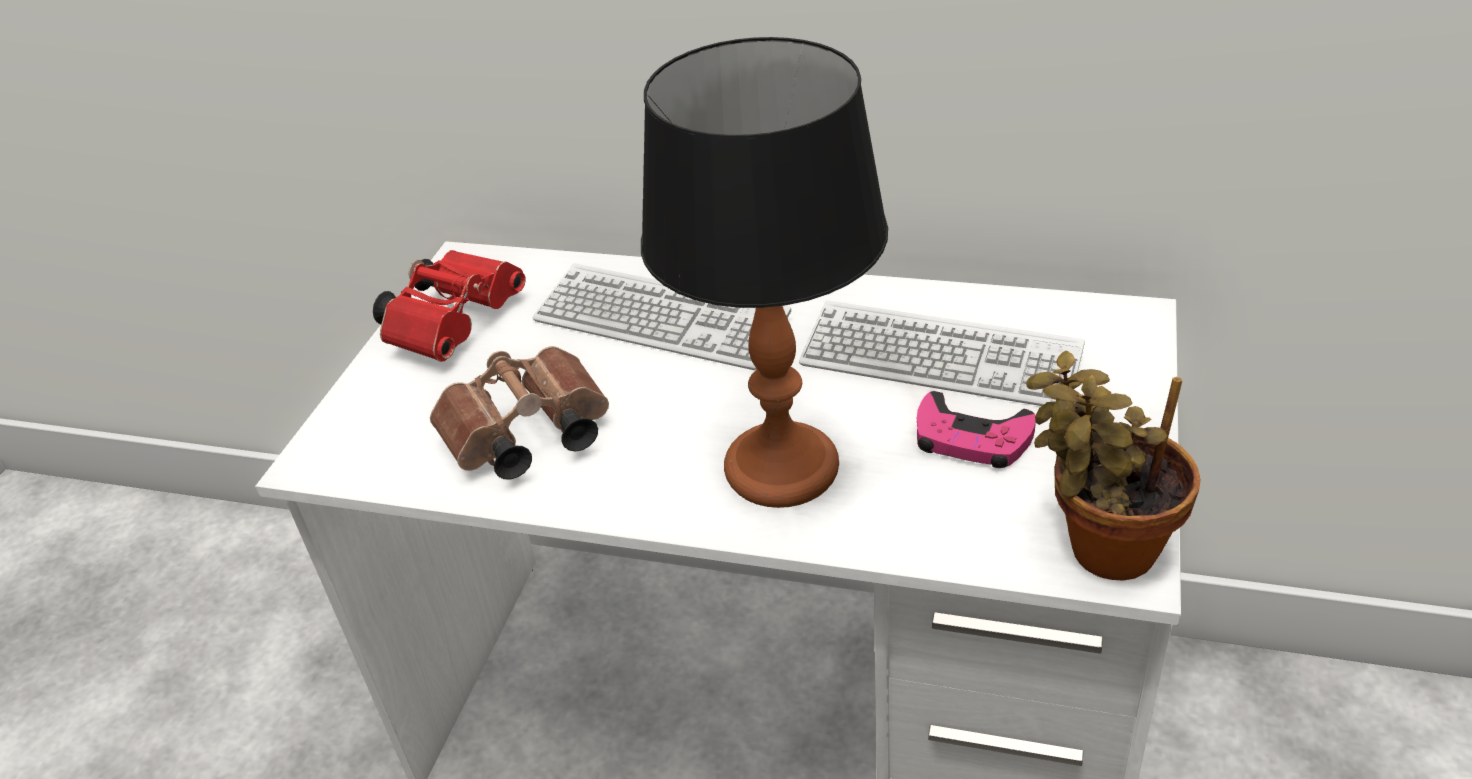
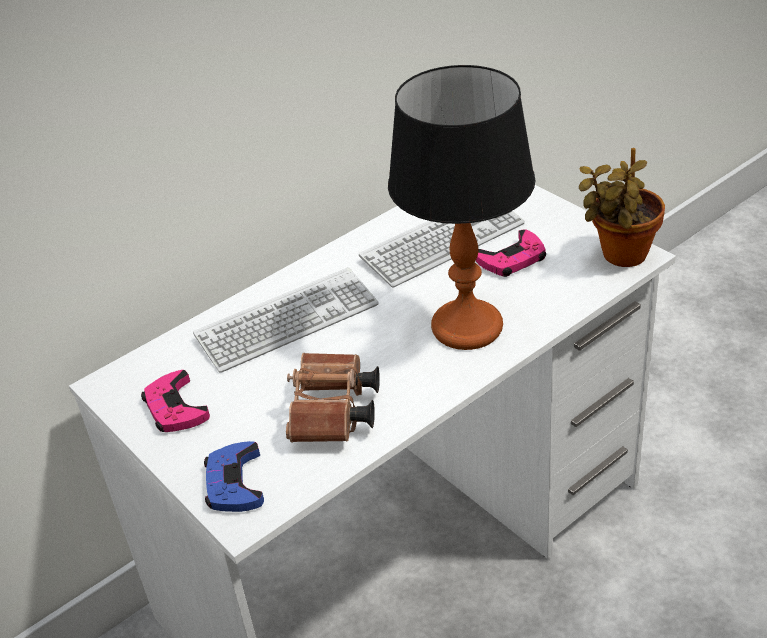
camera: 55 degrees left, 0 degrees up
red binoculars [373,250,526,362] -> pink game controller [141,370,210,432]
none -> blue game controller [204,441,264,512]

